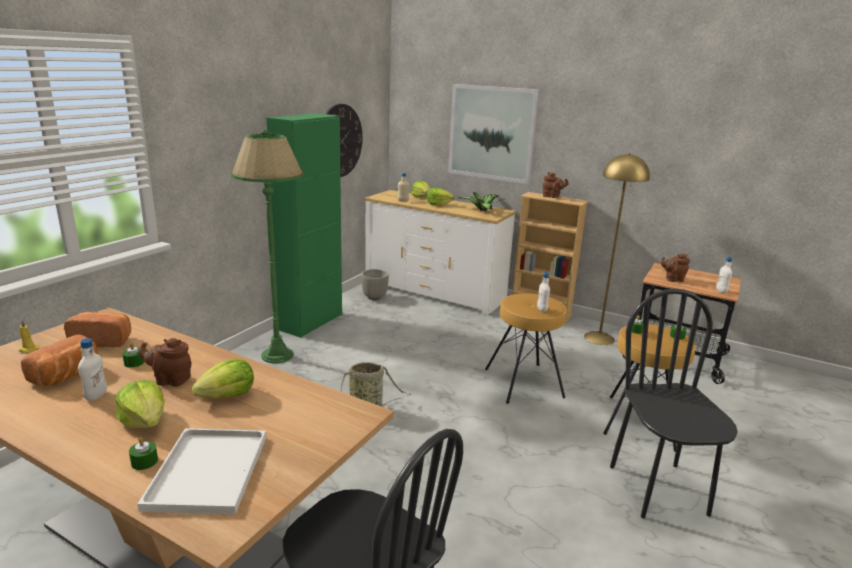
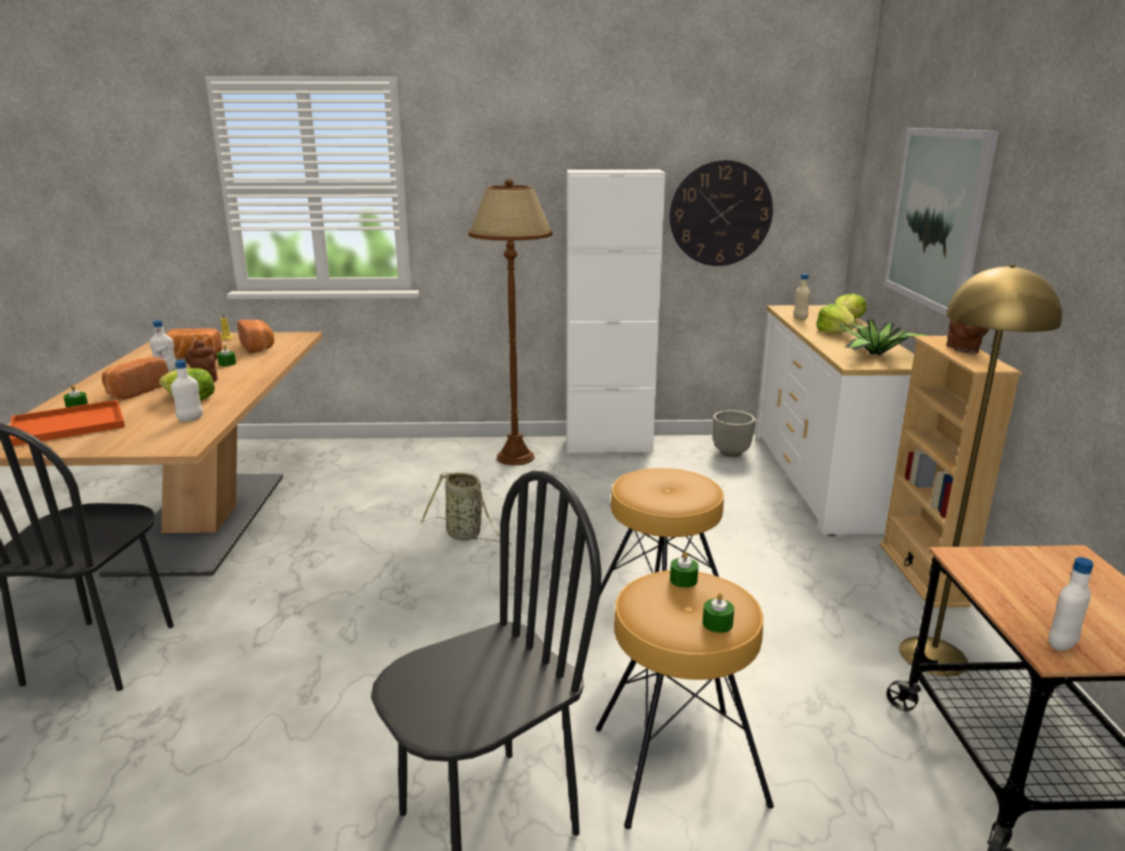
camera: 60 degrees right, 0 degrees up
lettuce [115,380,165,428] -> bread [102,357,168,400]
white tray [137,428,266,514] -> orange tray [10,400,125,446]
green floor lamp [231,130,304,363] -> brown floor lamp [468,179,553,465]
green cabinet [266,113,342,338] -> white cabinet [566,170,666,454]
white bottle [537,272,550,312] -> white bottle moved to [171,360,203,422]
brown teapot [661,254,690,282] -> none

